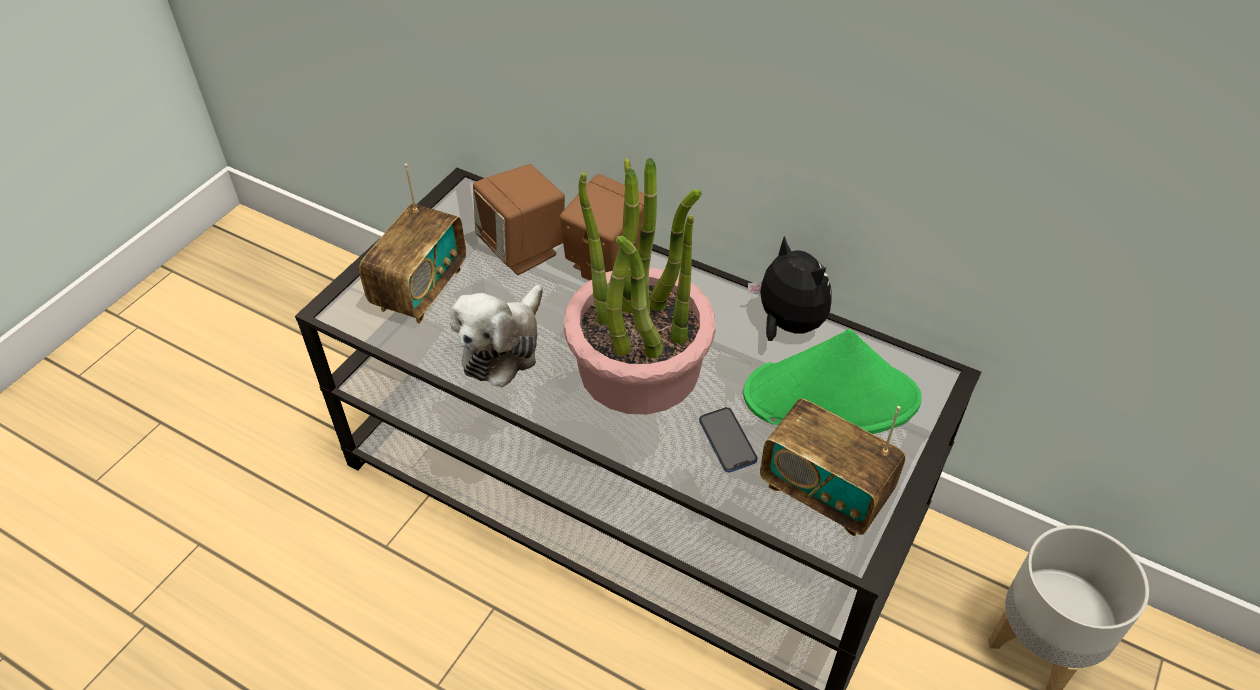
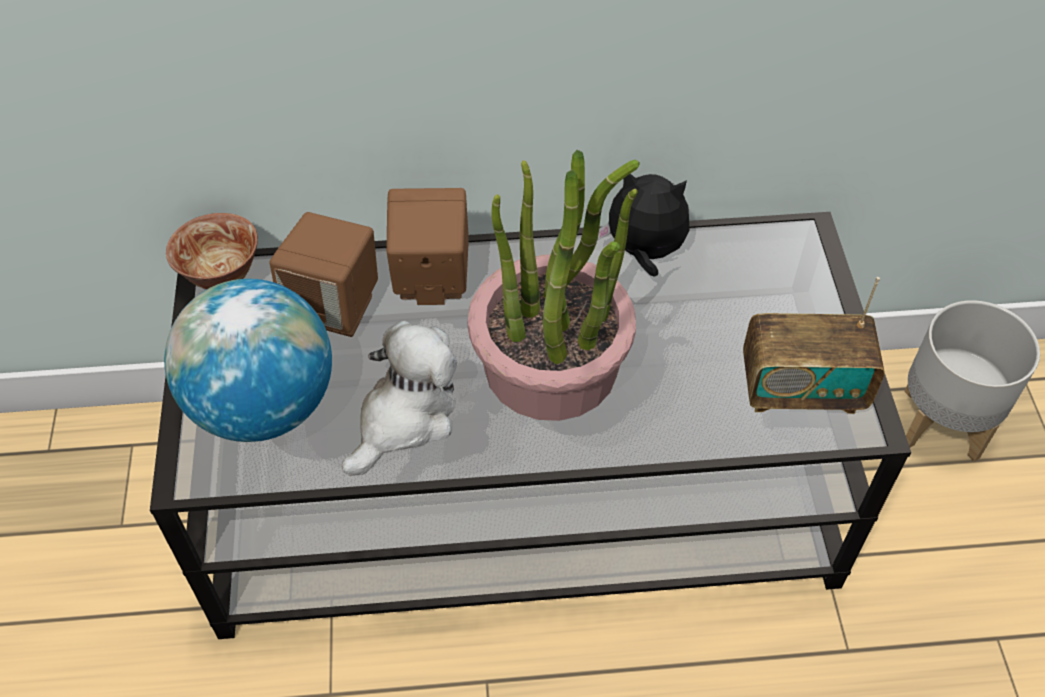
camera: 35 degrees left, 5 degrees up
radio [359,164,466,324] -> globe [164,279,332,442]
plush toy [450,284,543,388] -> plush toy turned 135 degrees counterclockwise [342,321,457,476]
phone [699,407,757,472] -> none
green hat [743,329,922,434] -> none
none -> bowl [166,213,258,289]

